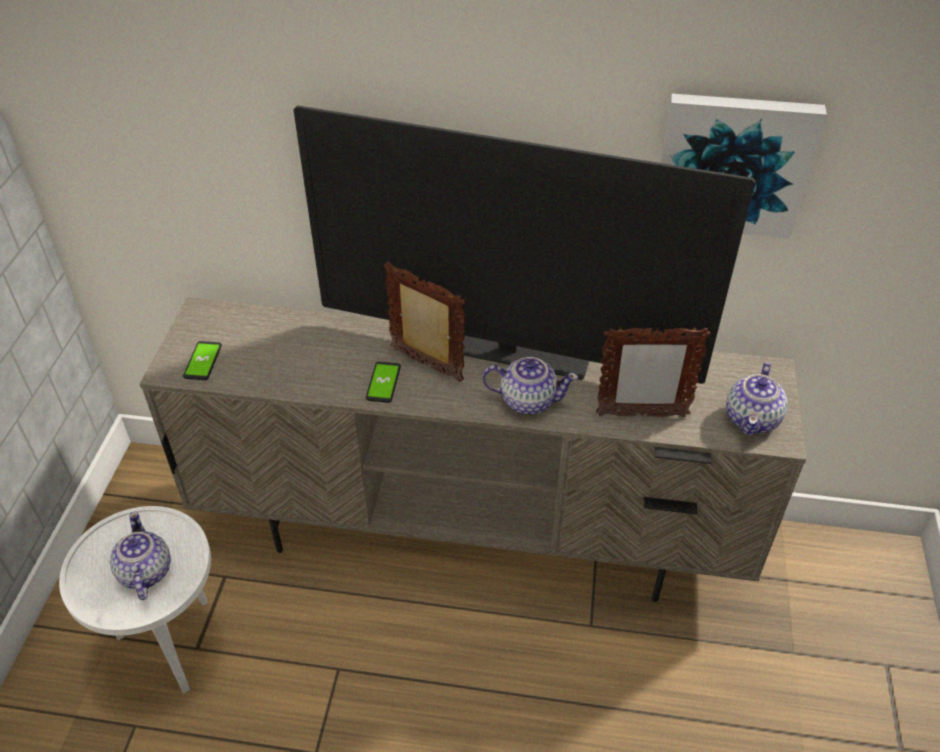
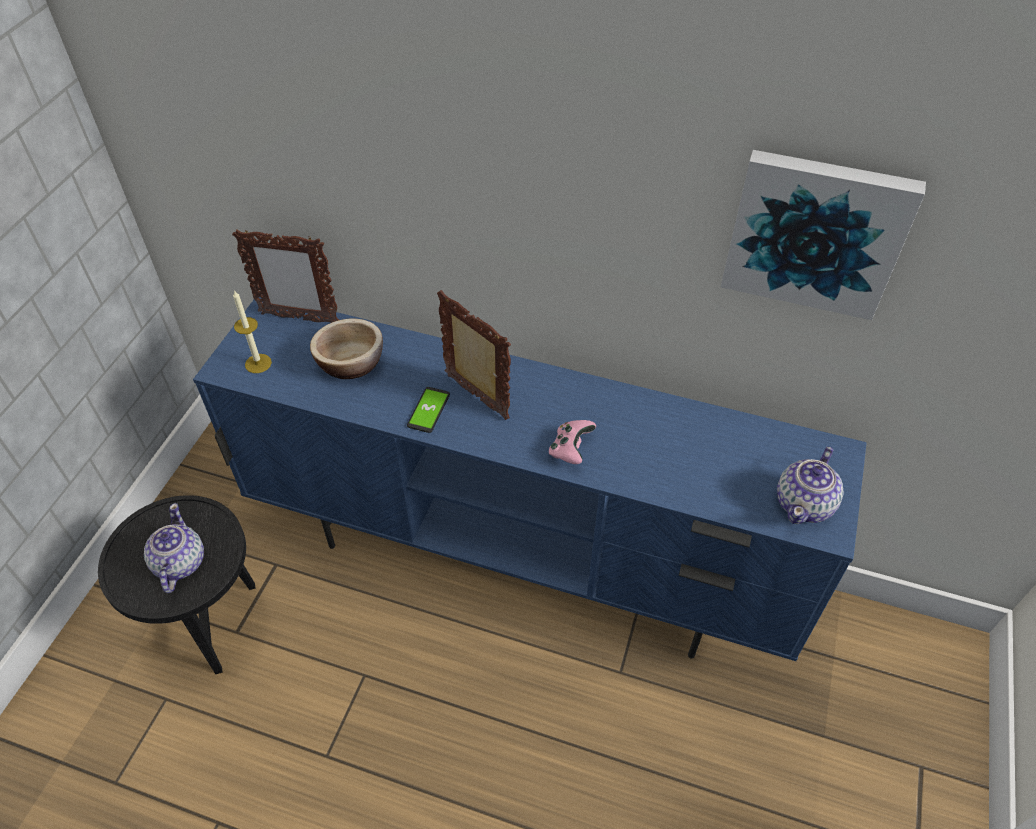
camera: 10 degrees right, 5 degrees up
white side table [59,506,211,693] -> black side table [98,495,256,674]
beige tv stand [140,297,807,602] -> blue tv stand [193,297,867,661]
phone [183,341,222,380] -> candle [233,290,272,373]
television [293,105,755,384] -> none
teapot [482,357,578,414] -> pink game controller [549,420,596,464]
picture frame [596,326,711,417] -> picture frame moved to [232,229,339,323]
none -> bowl [310,318,383,379]

